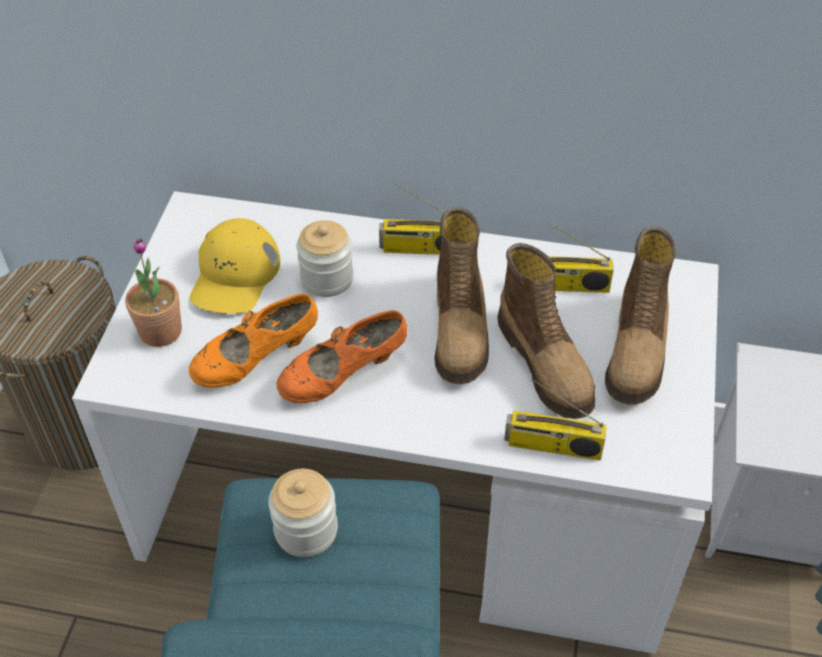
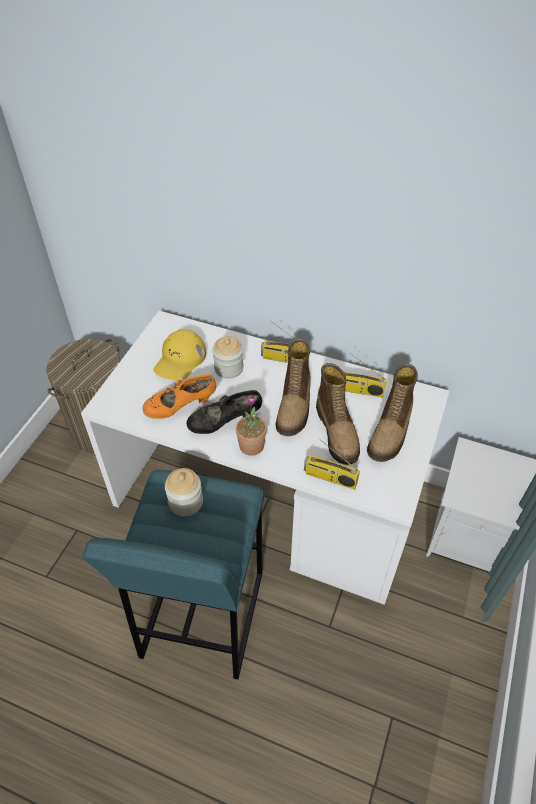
camera: 10 degrees right, 0 degrees up
potted plant [125,238,182,347] -> potted plant moved to [236,396,267,456]
orange shoe [276,310,407,403] -> black shoe [187,390,262,434]

